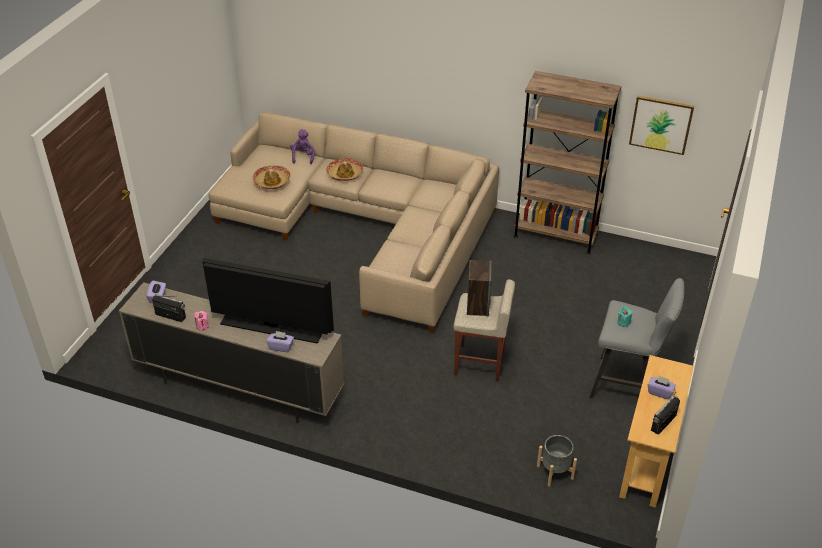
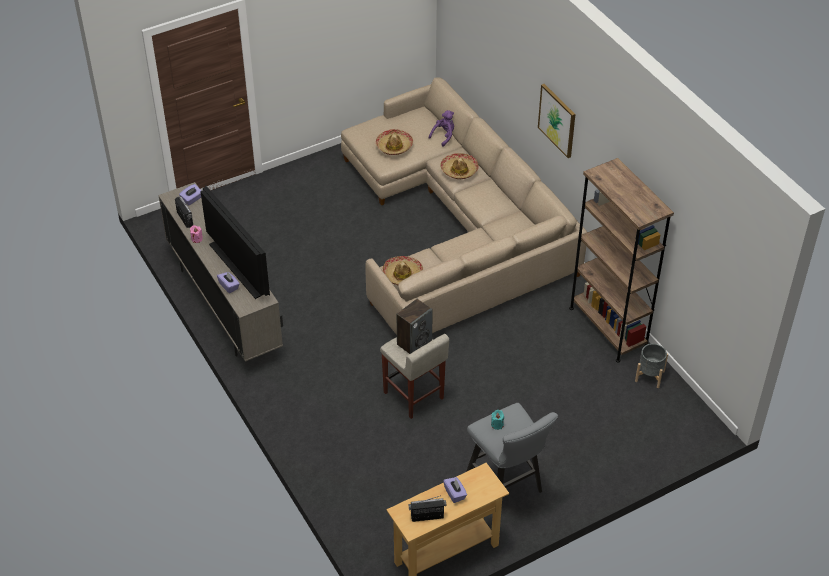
camera: 40 degrees right, 5 degrees up
grey planter [537,435,577,487] -> grey planter moved to [635,343,668,388]
picture [629,96,694,155] -> picture moved to [538,84,575,158]
none -> hat [383,256,423,285]

